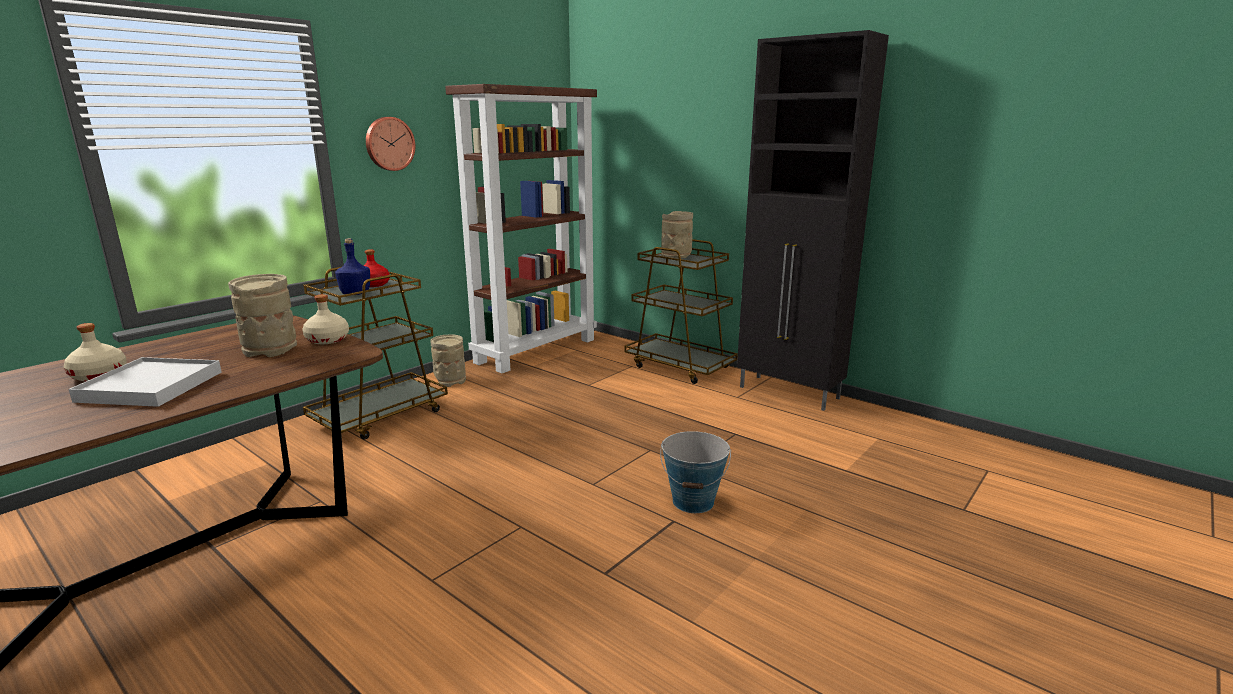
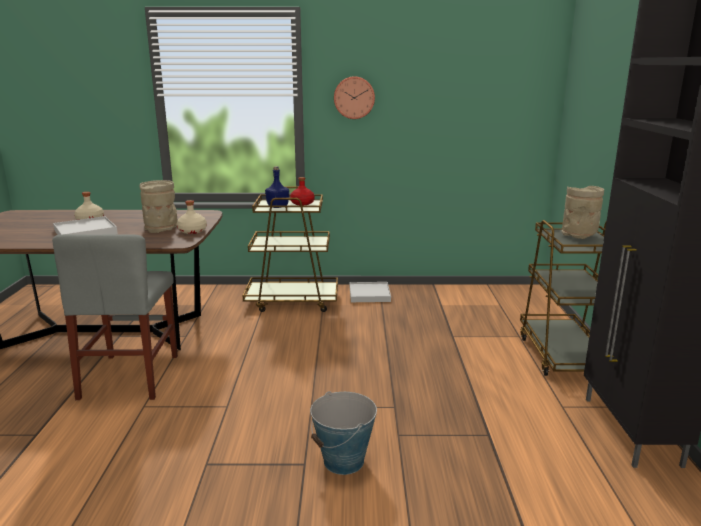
camera: 50 degrees right, 0 degrees up
beige vase [430,334,466,387] -> white tray [350,282,391,302]
brown bookcase [445,84,597,373] -> none
none -> grey chair [52,234,178,400]

